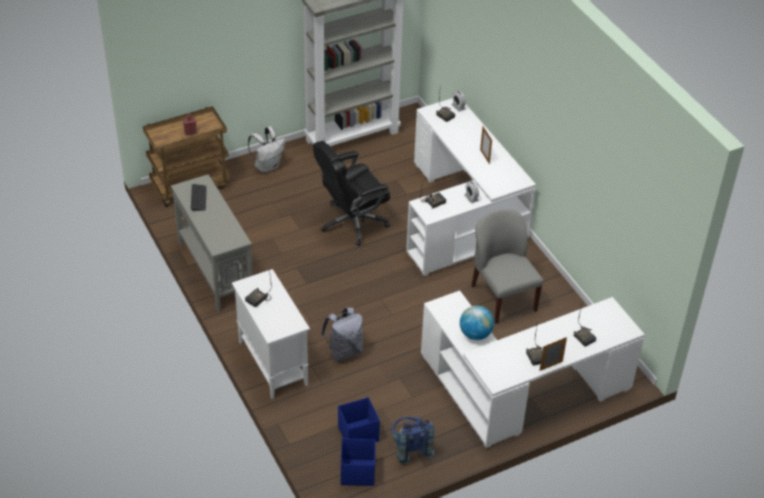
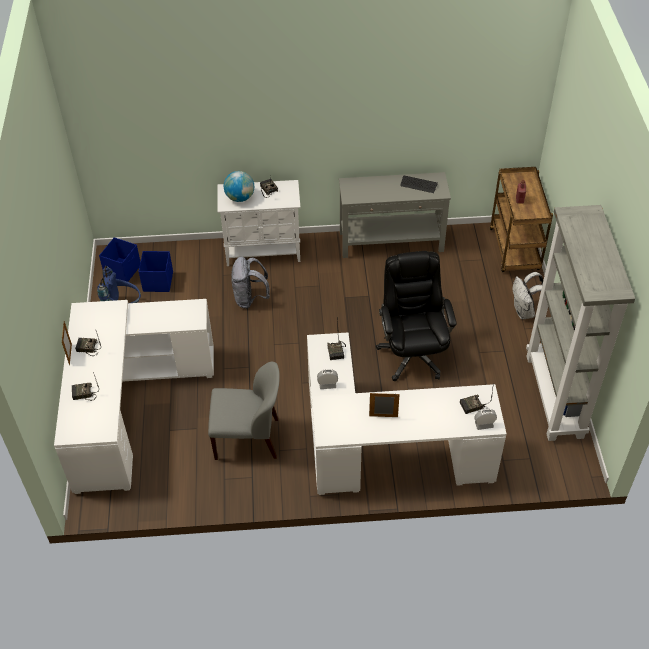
camera: 115 degrees right, 5 degrees up
globe [460,306,494,340] -> globe moved to [224,171,254,202]

